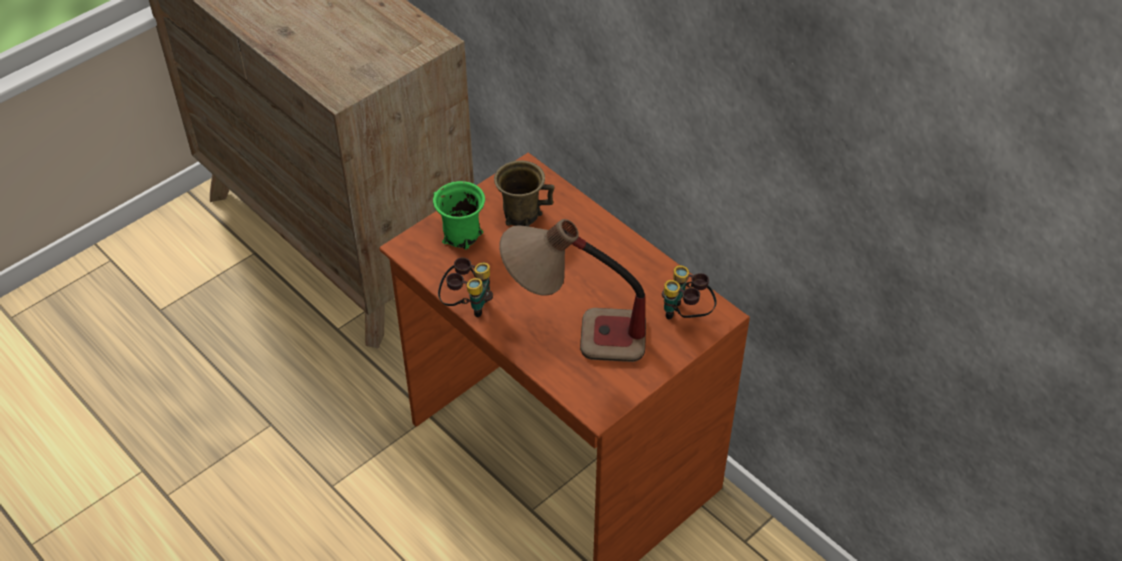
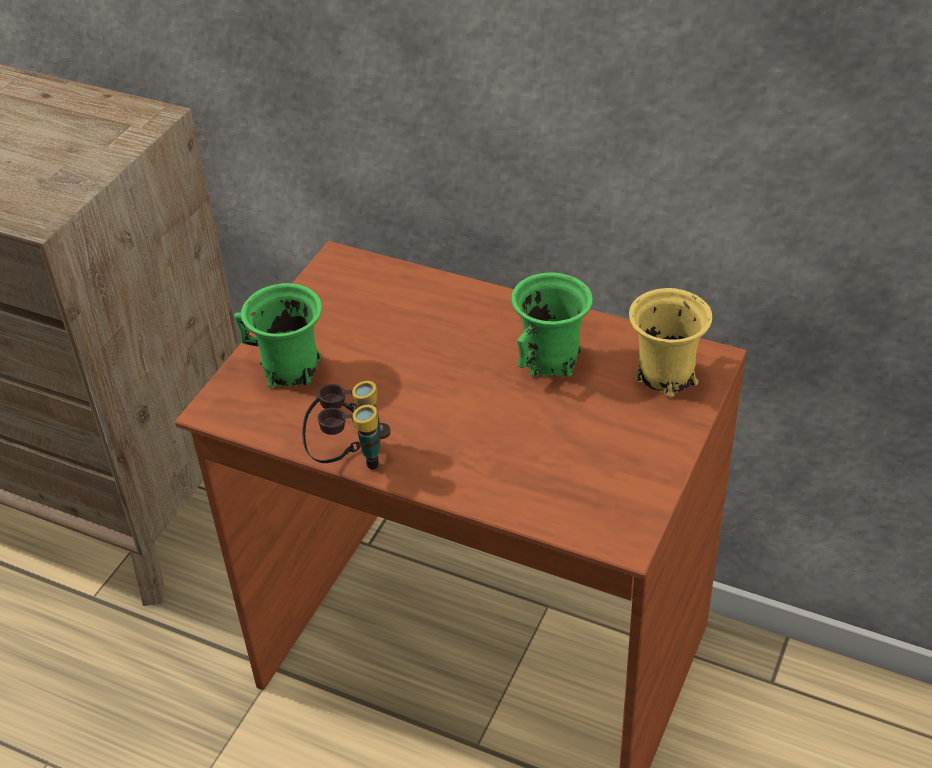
camera: 20 degrees left, 5 degrees down
brown mug [494,160,554,227] -> none
table lamp [499,219,646,362] -> none
binoculars [662,265,717,319] -> yellow mug [629,288,712,397]
none -> green mug [512,273,593,377]

